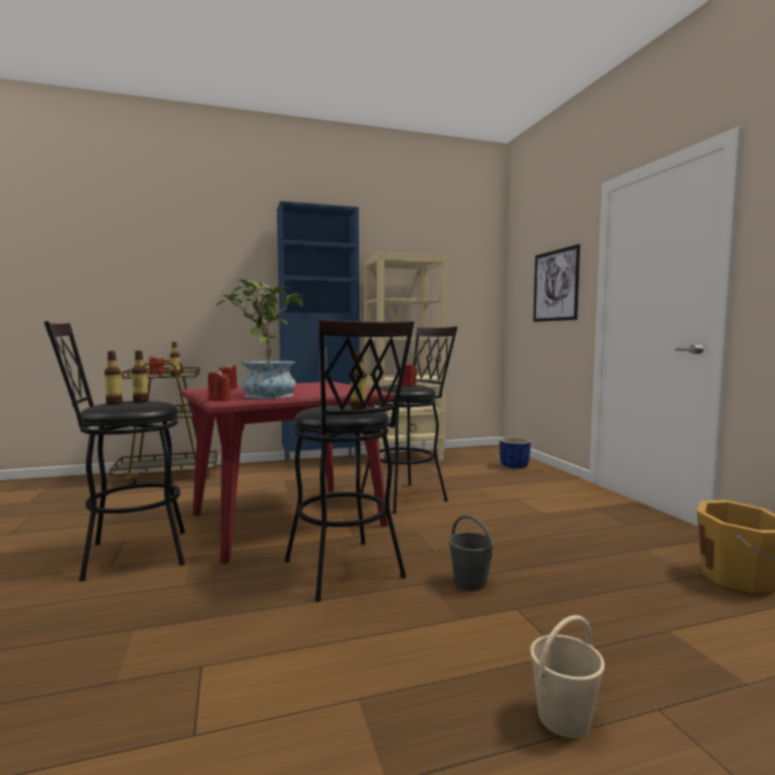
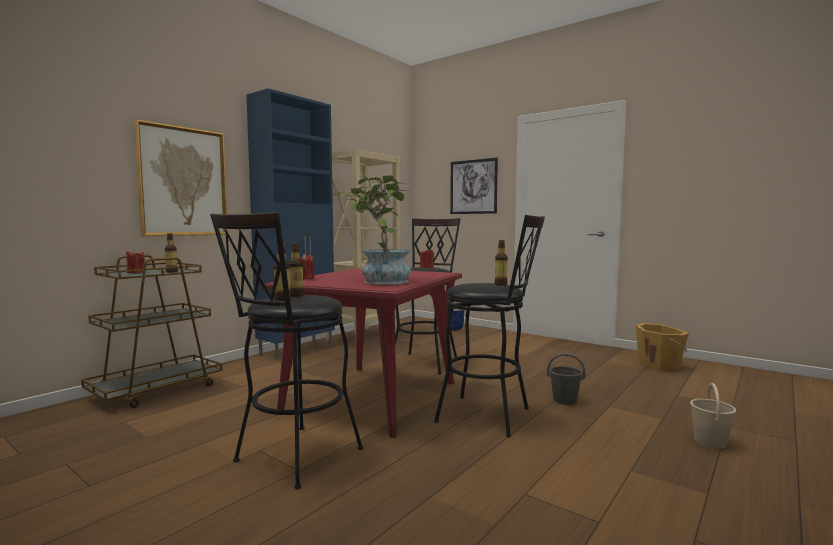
camera: 35 degrees left, 0 degrees up
red candle [208,369,231,401] -> none
none -> picture [134,120,228,236]

